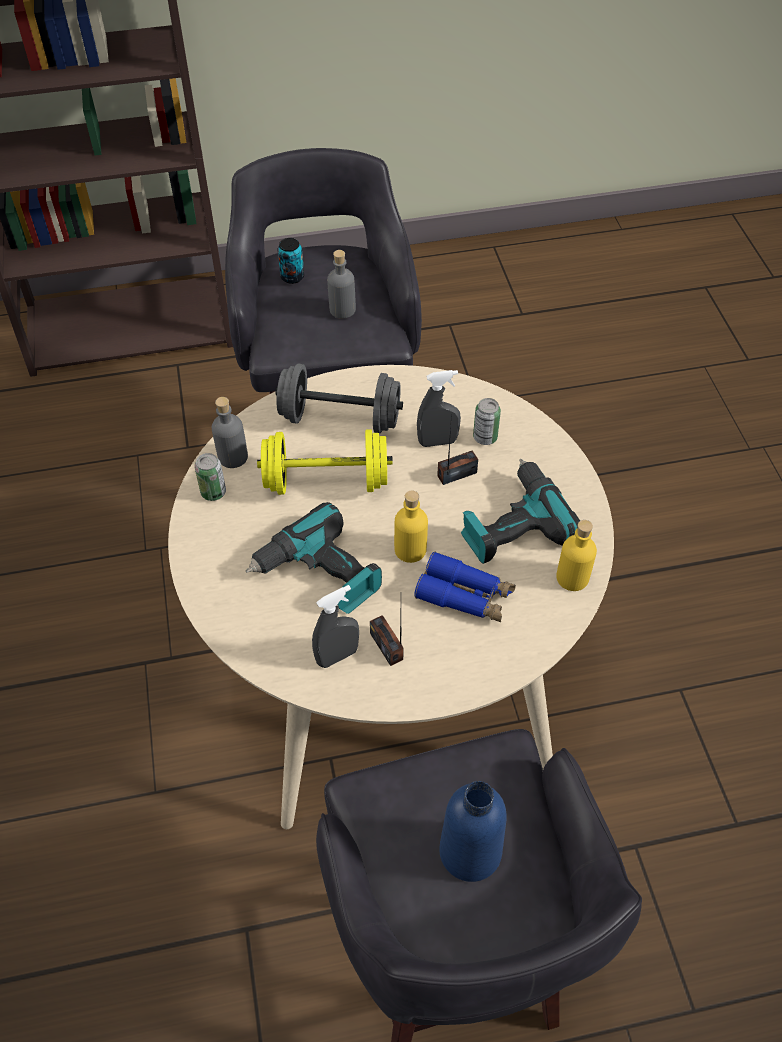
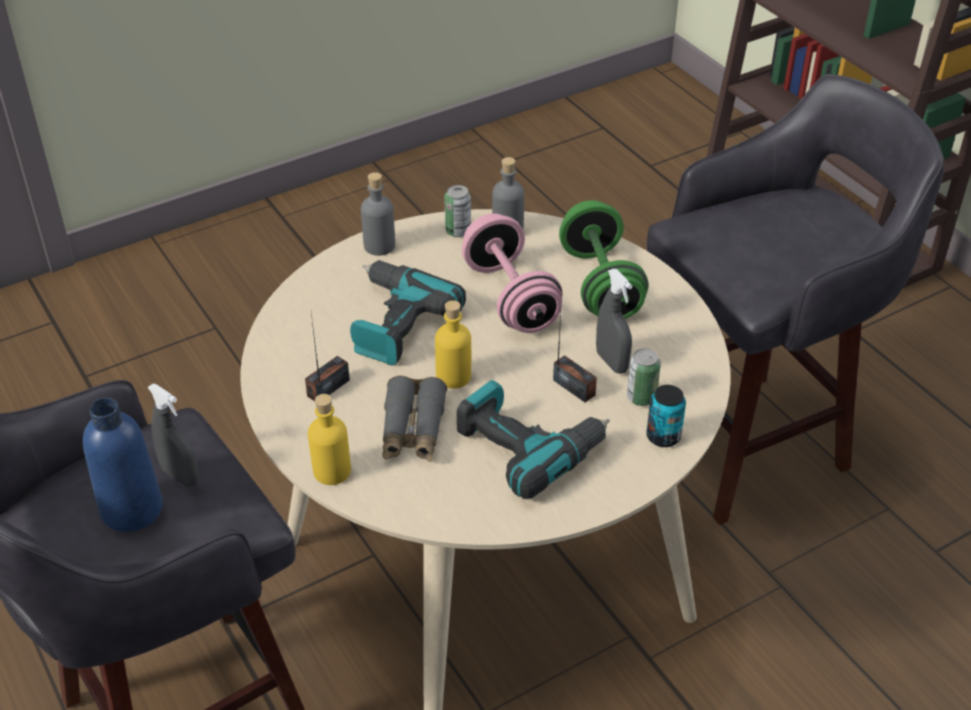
camera: 70 degrees right, 10 degrees down
yellow dumbbell [257,429,393,495] -> pink dumbbell [462,213,563,333]
grey dumbbell [276,364,403,433] -> green dumbbell [559,200,648,319]
can [278,238,304,284] -> can moved to [646,385,686,447]
grey spray bottle [312,585,359,668] -> grey spray bottle moved to [147,384,199,487]
grey bottle [327,250,356,319] -> grey bottle moved to [361,172,395,256]
blue binoculars [414,551,516,622] -> grey binoculars [383,375,447,461]
yellow bottle [556,520,597,591] -> yellow bottle moved to [308,394,351,485]

